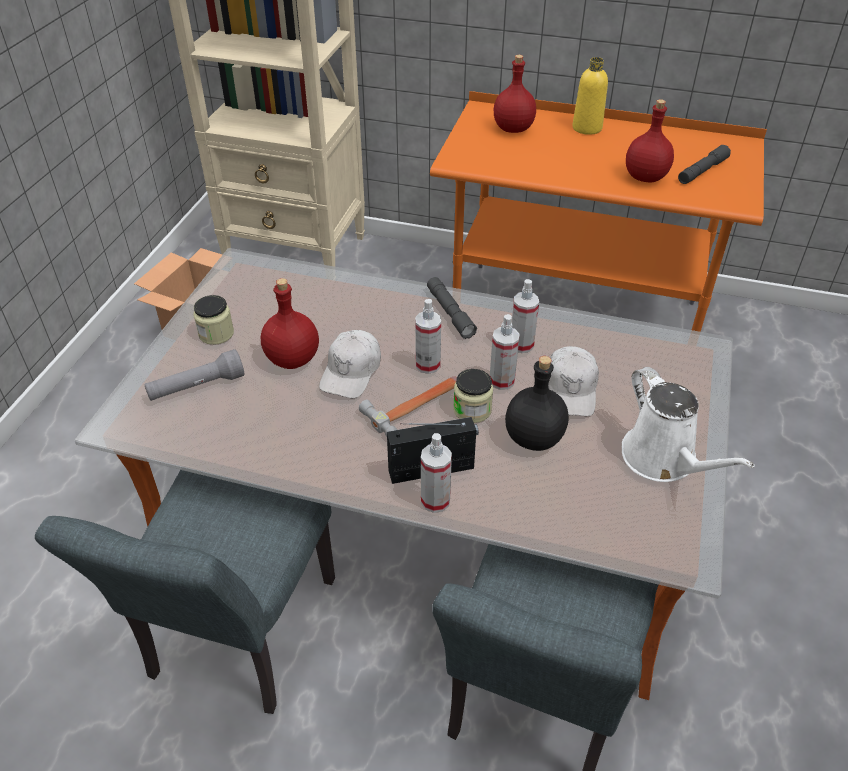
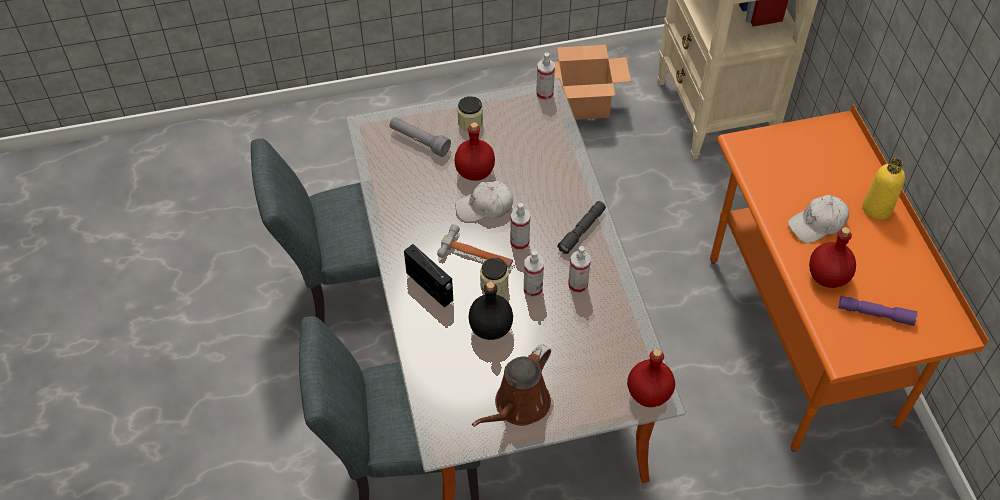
camera: 60 degrees right, 10 degrees up
spray bottle [421,433,452,513] -> spray bottle moved to [536,53,555,101]
red bottle [494,55,536,133] -> red bottle moved to [627,349,675,407]
white cap [548,346,599,416] -> white cap moved to [788,195,849,243]
white watering can [622,367,755,482] -> brown watering can [472,344,551,427]
grey flashlight [678,145,731,184] -> purple flashlight [838,296,917,326]

